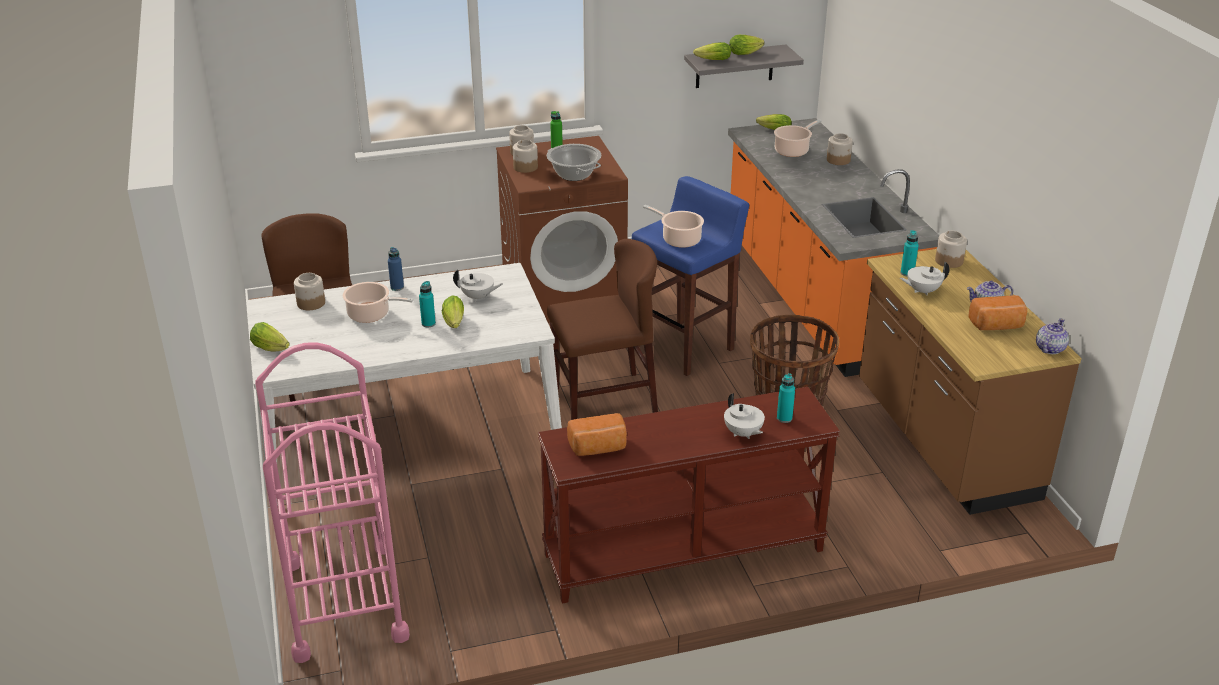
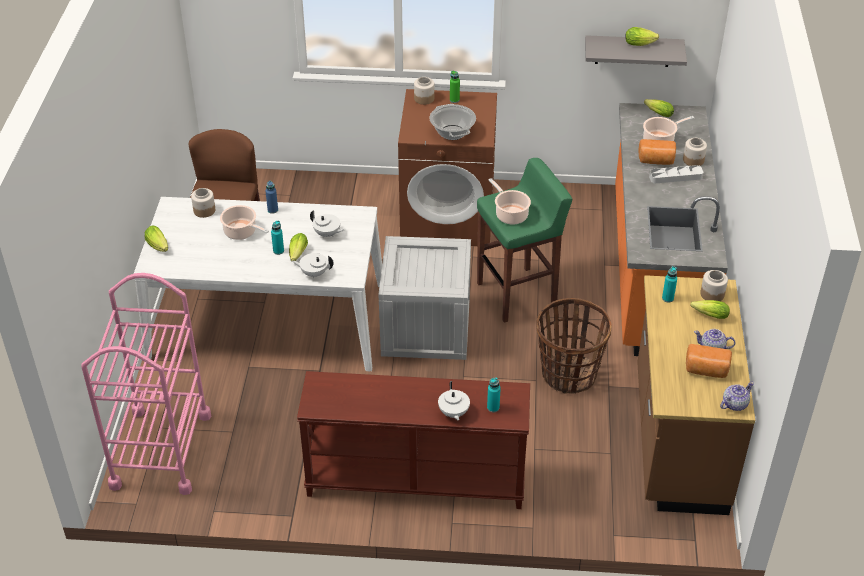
camera: 20 degrees right, 10 degrees up
jar [513,140,538,173] -> none
brown chair [547,239,658,420] -> crate [378,236,471,360]
bread [567,413,627,456] -> bread moved to [638,139,676,165]
blue stool [632,176,749,376] -> green stool [477,158,572,323]
lettuce [693,42,731,60] -> lettuce moved to [690,300,730,319]
white teapot [900,262,950,295] -> white teapot moved to [292,253,334,278]
none -> grey tray [649,165,703,183]

